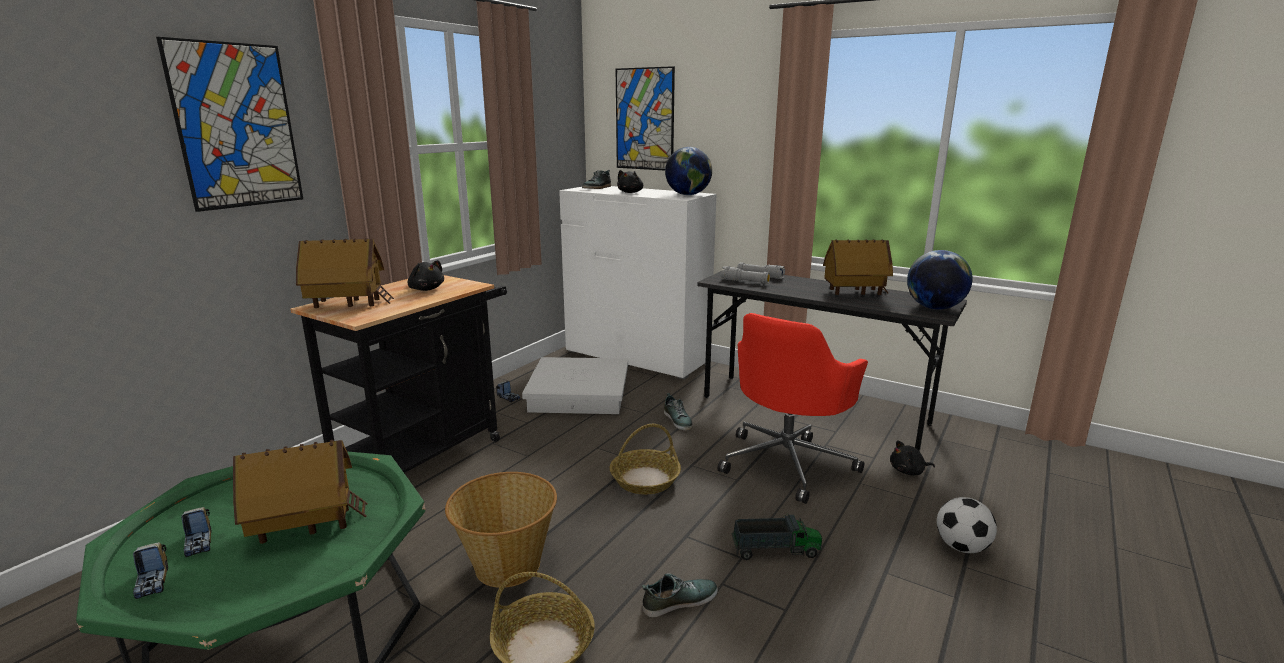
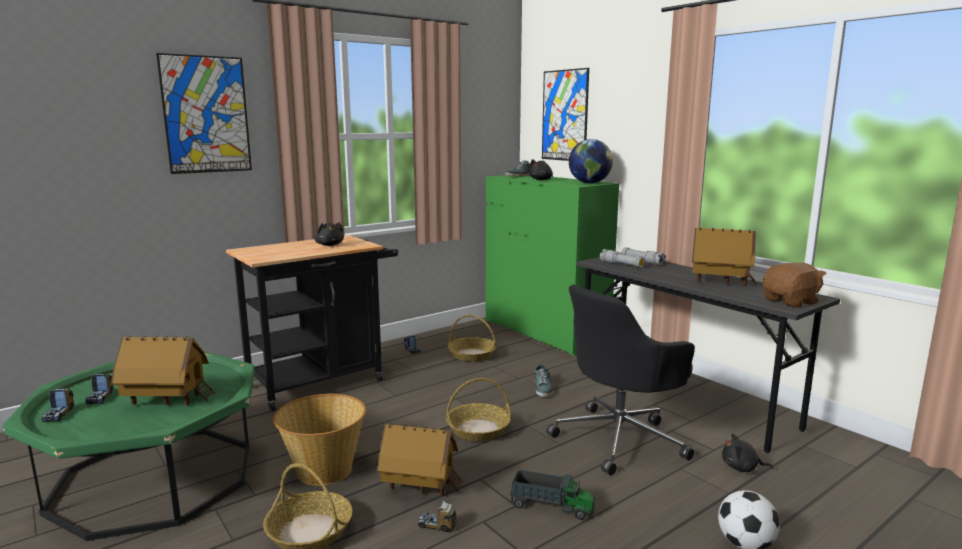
camera: 20 degrees right, 5 degrees down
toy house [296,238,394,308] -> toy house moved to [376,423,464,496]
white storage box [522,357,628,414] -> basket [448,315,497,362]
white dresser [559,186,716,380] -> green dresser [486,175,619,356]
shoe [642,573,718,617] -> toy truck [418,501,457,532]
red office chair [717,313,868,504] -> black office chair [546,285,695,475]
globe [907,250,973,310] -> brown plush toy [763,263,827,308]

